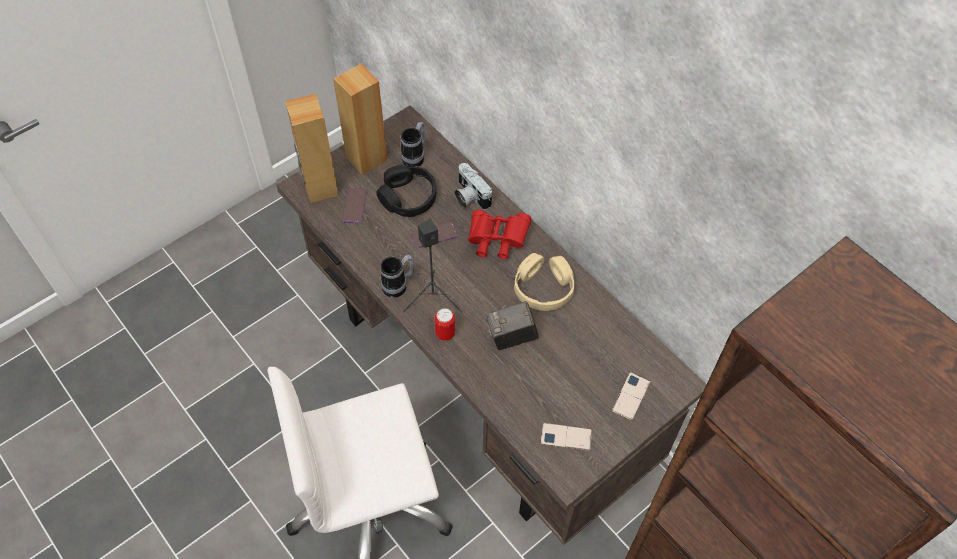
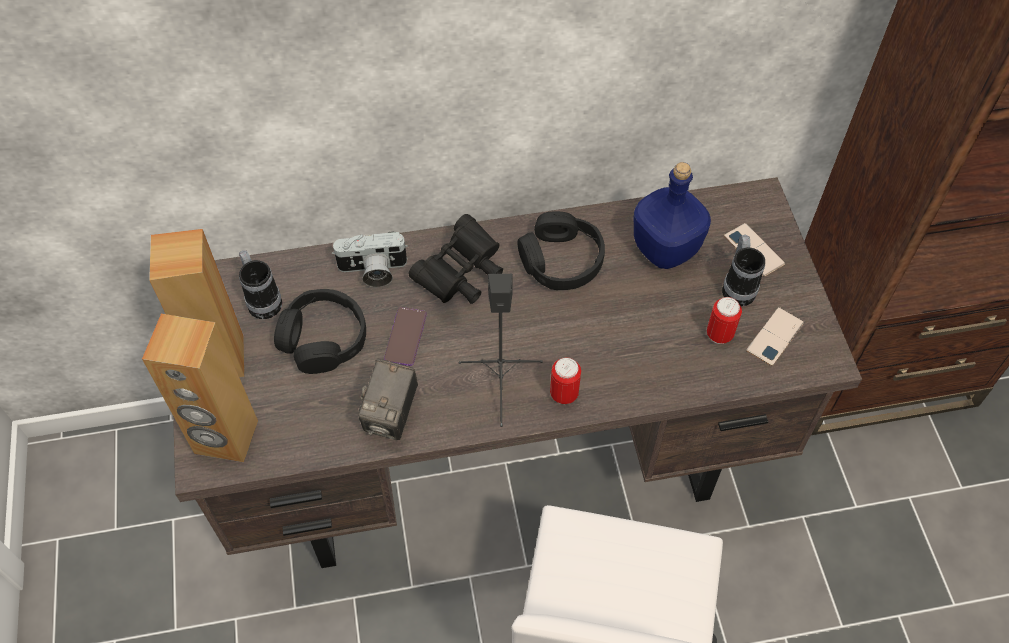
camera: 60 degrees left, 0 degrees up
phone [342,187,367,223] -> none
mug [380,255,413,298] -> mug moved to [722,235,765,306]
red binoculars [468,210,531,259] -> black binoculars [409,214,503,304]
camera [486,301,539,350] -> camera moved to [358,359,418,440]
beige headphones [514,253,574,311] -> black headphones [518,212,605,290]
none -> blue bottle [634,162,711,269]
none -> can [707,297,742,344]

